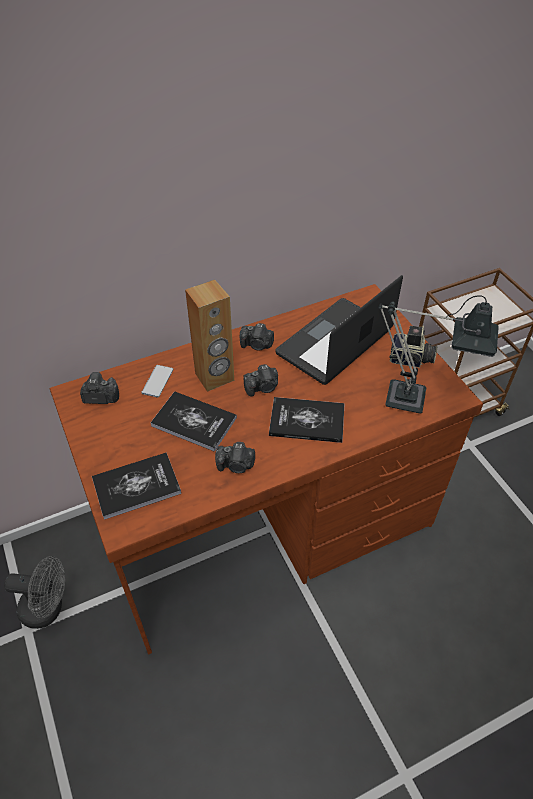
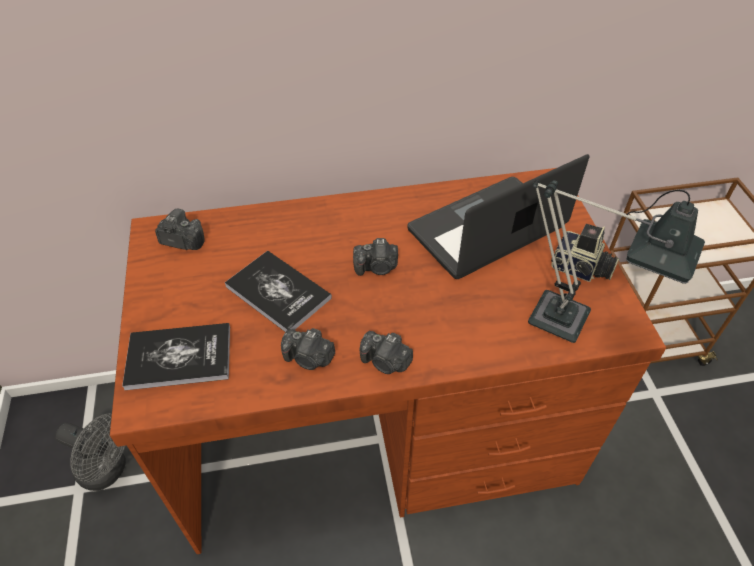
camera: 15 degrees right, 0 degrees up
phone [141,365,173,397] -> none
brown speaker [185,279,234,392] -> none
camera [240,323,274,351] -> camera moved to [360,331,413,374]
book [269,397,345,443] -> none

